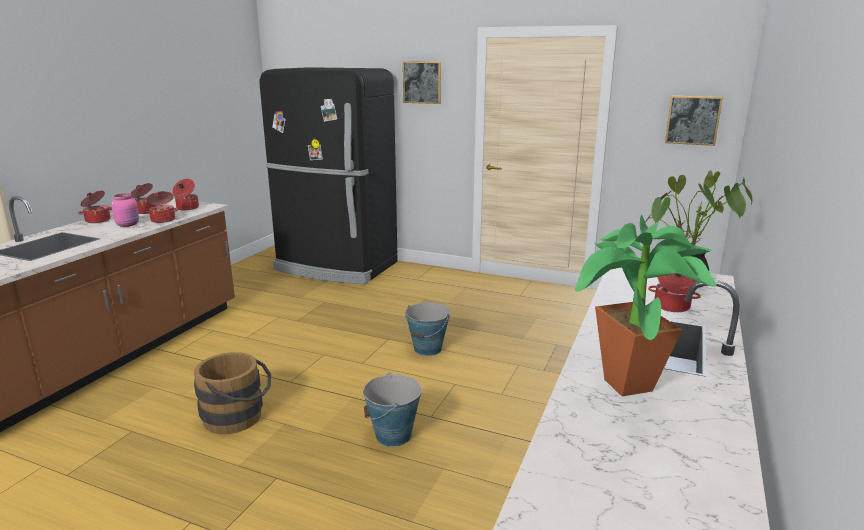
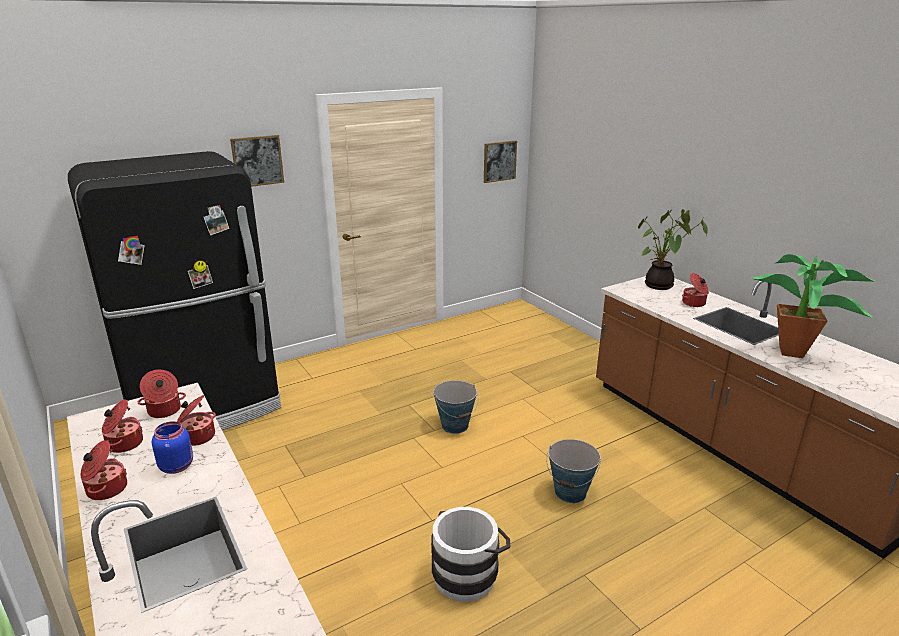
camera: 55 degrees left, 5 degrees up
pink jar [111,194,139,227] -> blue jar [151,421,193,474]
brown bucket [194,352,271,434] -> white bucket [431,507,510,602]

